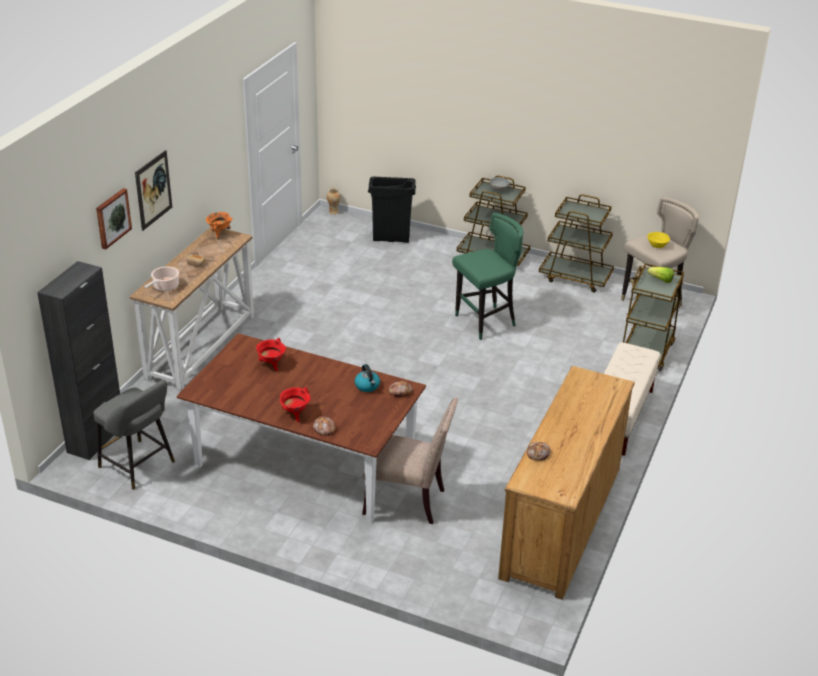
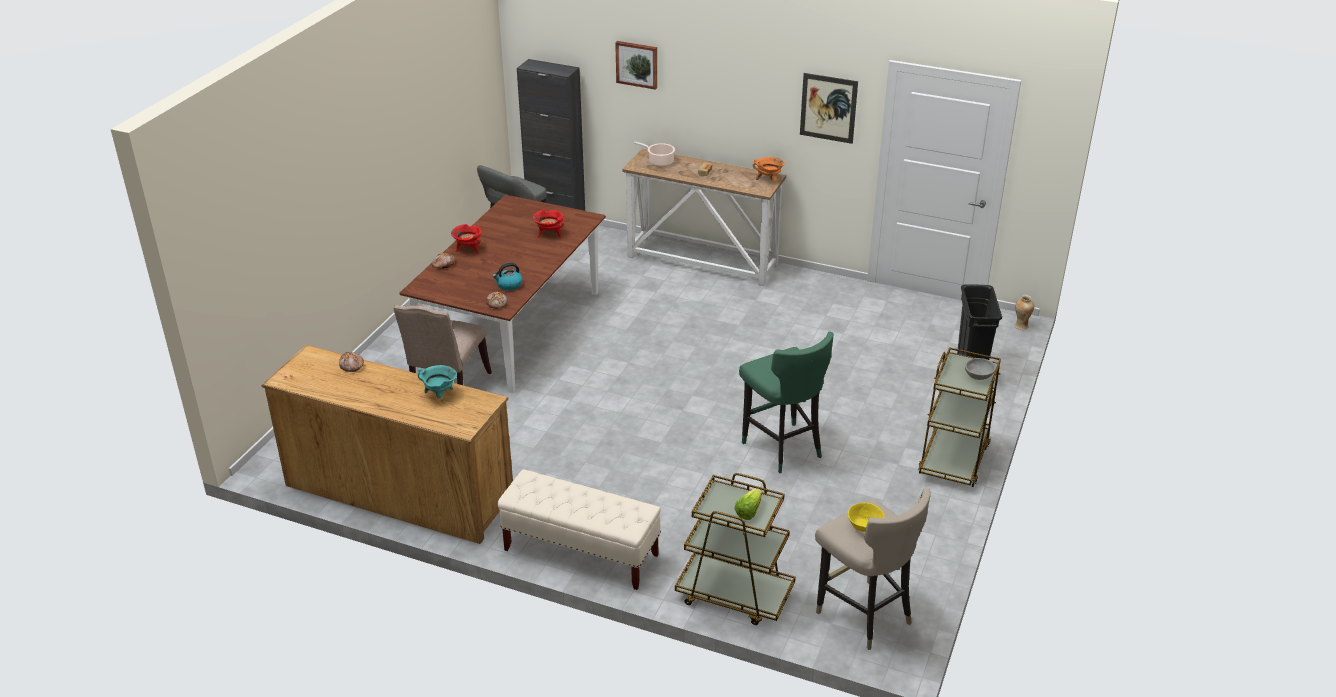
camera: 90 degrees right, 0 degrees up
picture [135,150,172,231] -> picture moved to [800,73,858,144]
brown cart [539,194,614,292] -> none
none -> turquoise cooking pot [418,365,457,398]

